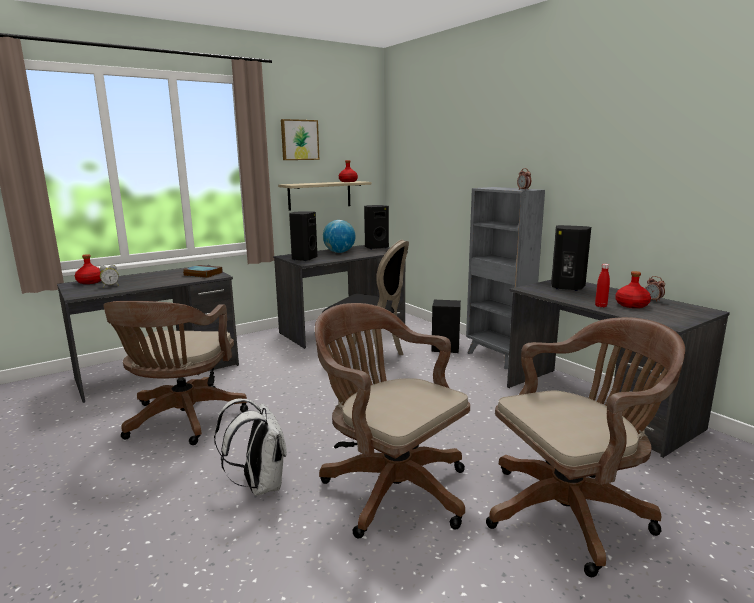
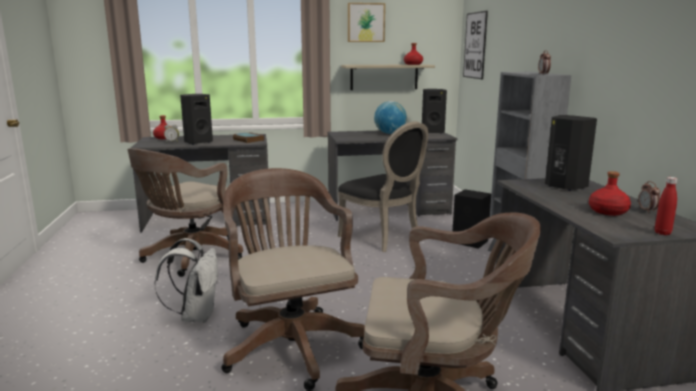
camera: 25 degrees right, 0 degrees up
black speaker [289,211,317,261] -> black speaker moved to [180,94,213,145]
red bottle [595,264,610,307] -> red bottle moved to [655,177,678,235]
none -> picture [463,11,488,79]

